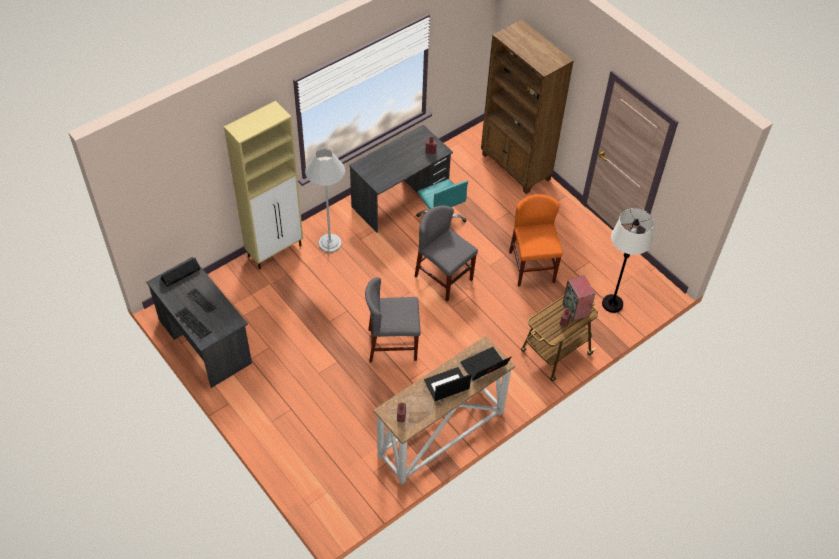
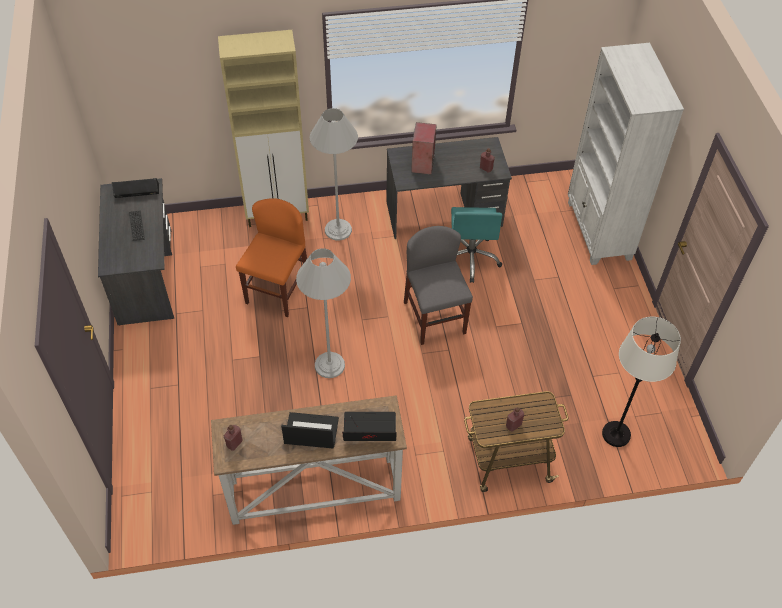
camera: 30 degrees right, 0 degrees up
keyboard [175,307,211,340] -> none
grey chair [365,277,421,363] -> white floor lamp [296,248,351,378]
brown bookcase [481,19,574,194] -> white bookcase [568,43,684,265]
orange chair [509,194,563,287] -> orange chair moved to [236,198,307,317]
speaker [563,275,595,321] -> speaker moved to [411,122,437,175]

